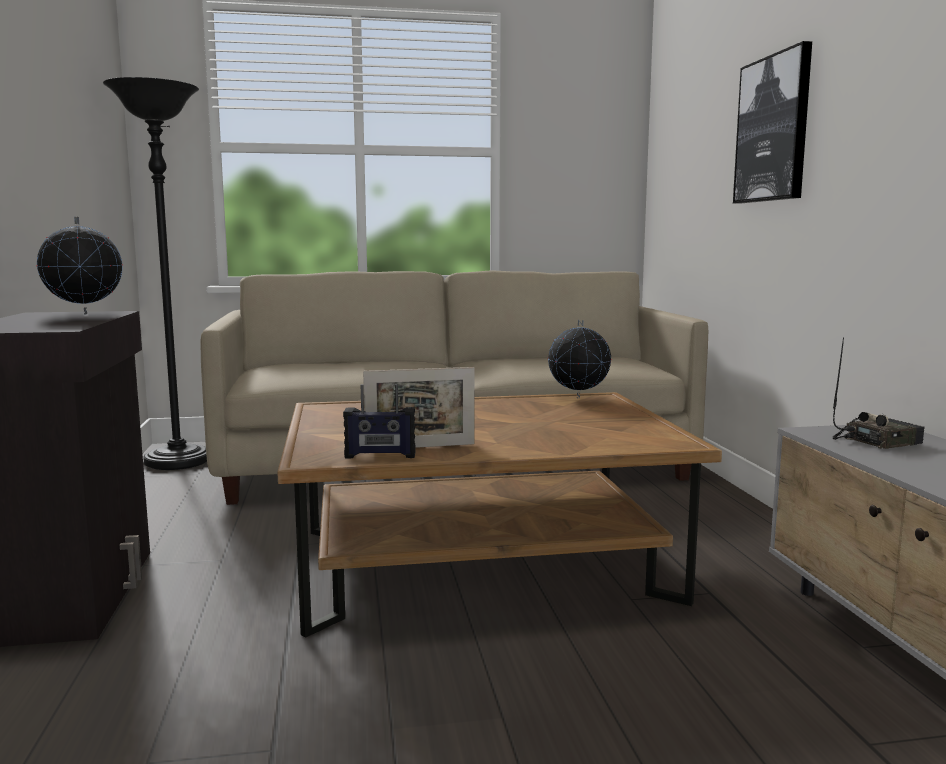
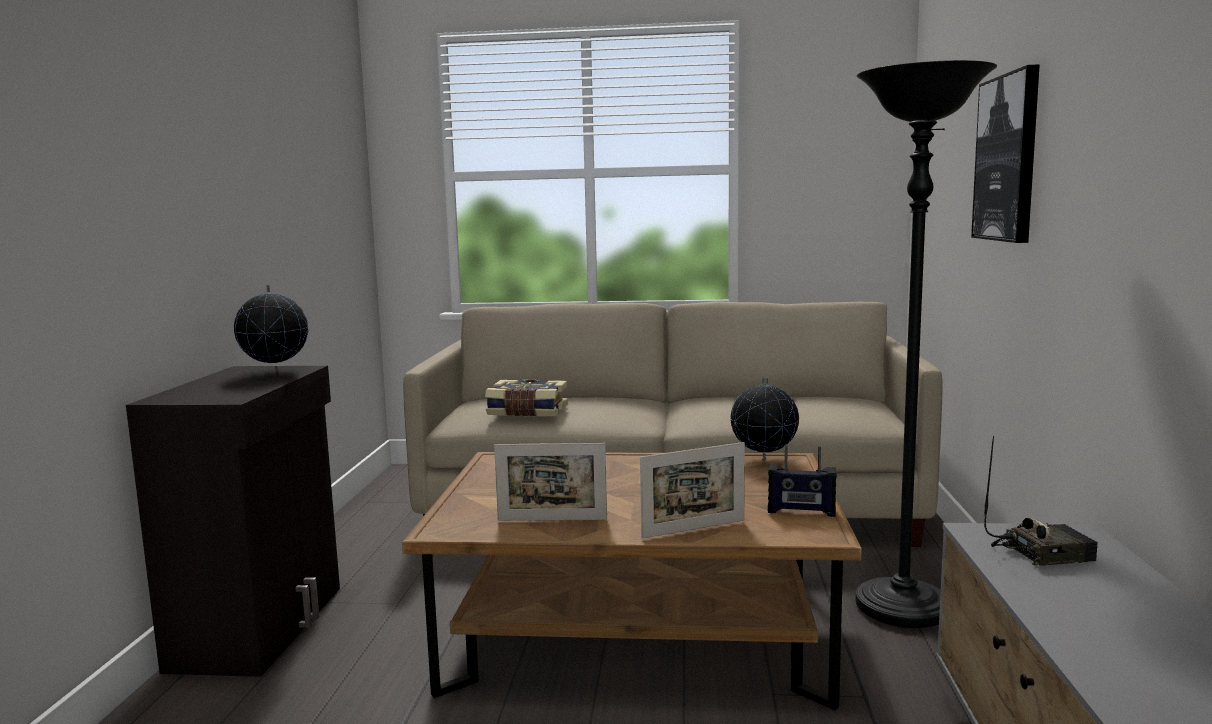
camera: 15 degrees right, 0 degrees up
black floor lamp [103,77,207,470] -> black floor lamp moved to [855,60,997,628]
radio [343,384,416,459] -> radio moved to [768,445,837,517]
none -> book [485,379,568,417]
none -> picture frame [640,442,745,538]

